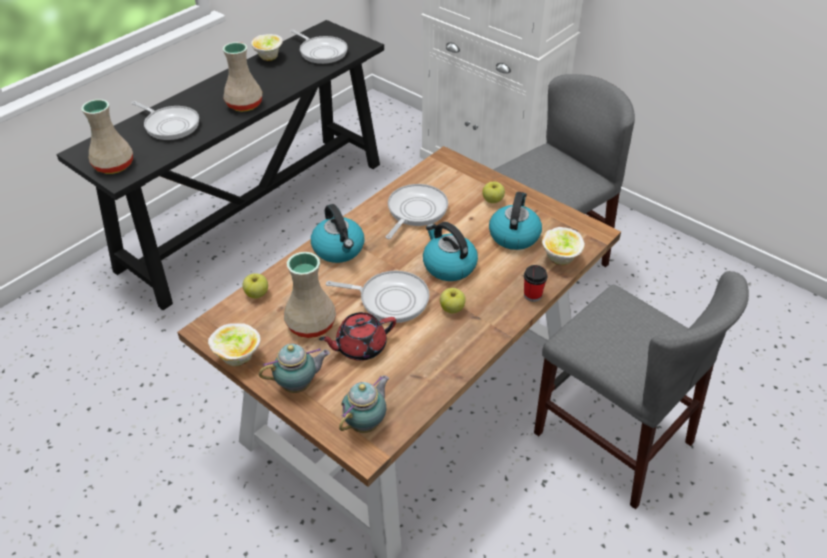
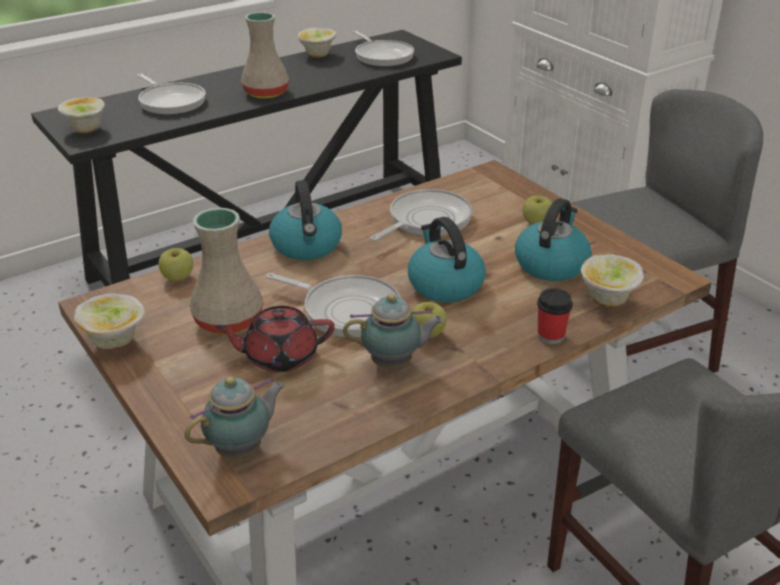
camera: 15 degrees right, 10 degrees down
beige vase [81,99,133,174] -> bowl [58,97,105,133]
teapot [259,344,330,393] -> teapot moved to [343,294,444,369]

